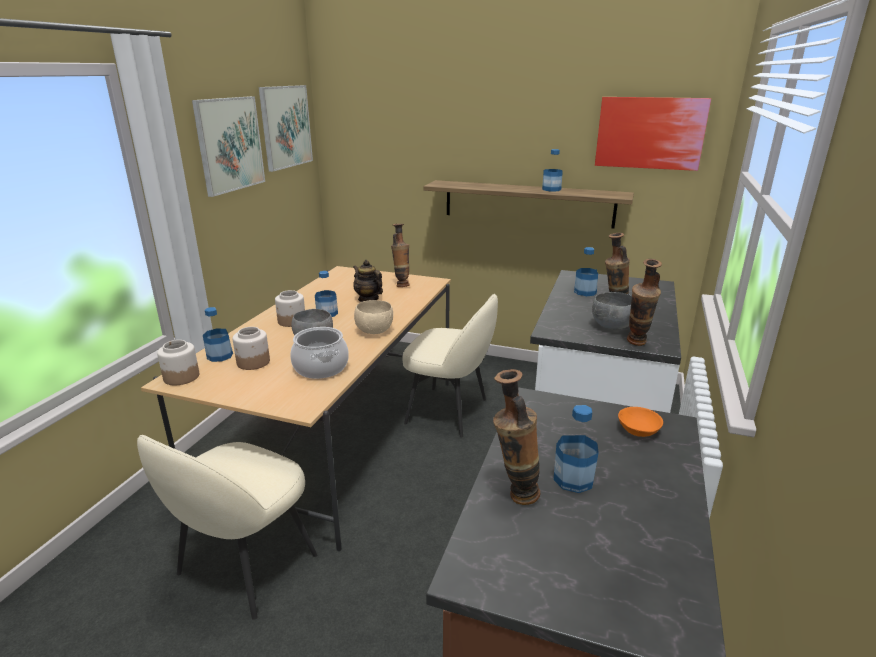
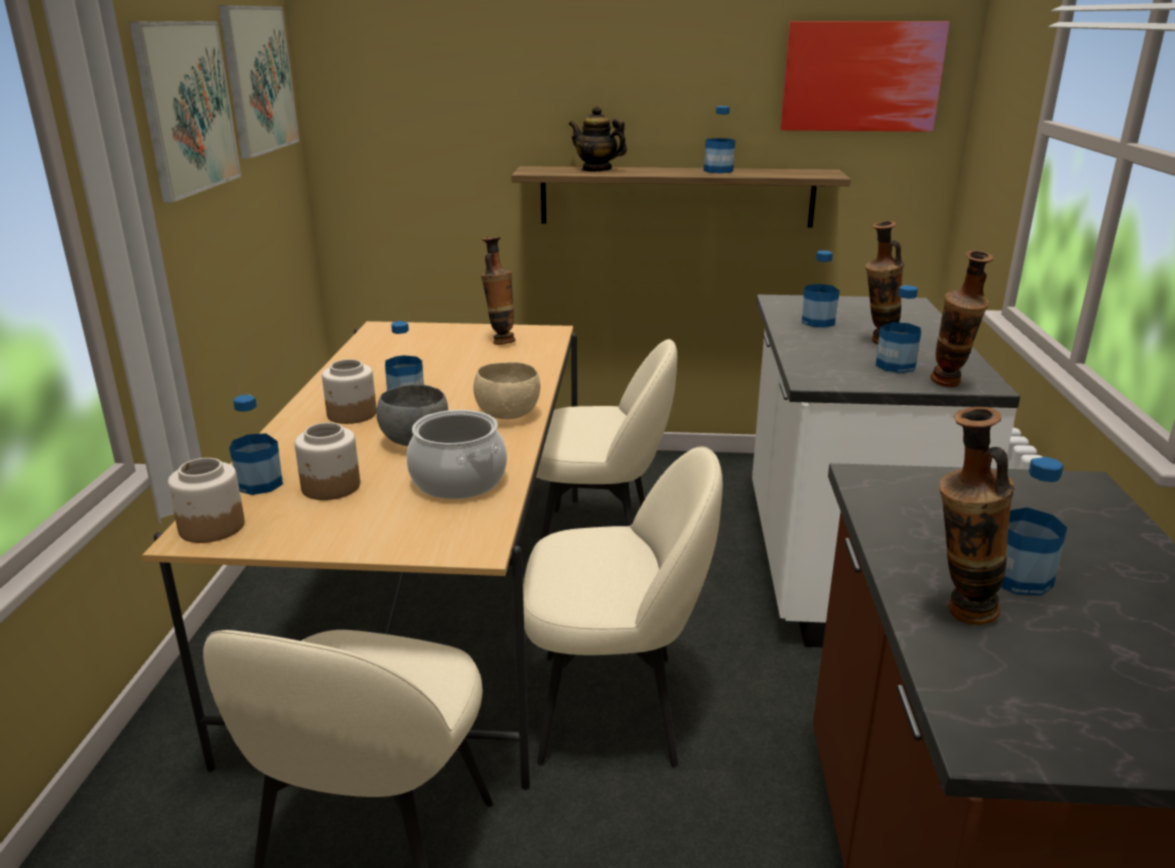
camera: 15 degrees left, 0 degrees up
teapot [353,260,383,302] -> teapot moved to [569,106,627,172]
grey bowl [592,292,632,330] -> bottle [876,285,921,373]
orange bowl [618,407,663,437] -> none
none -> beige chair [523,446,723,767]

